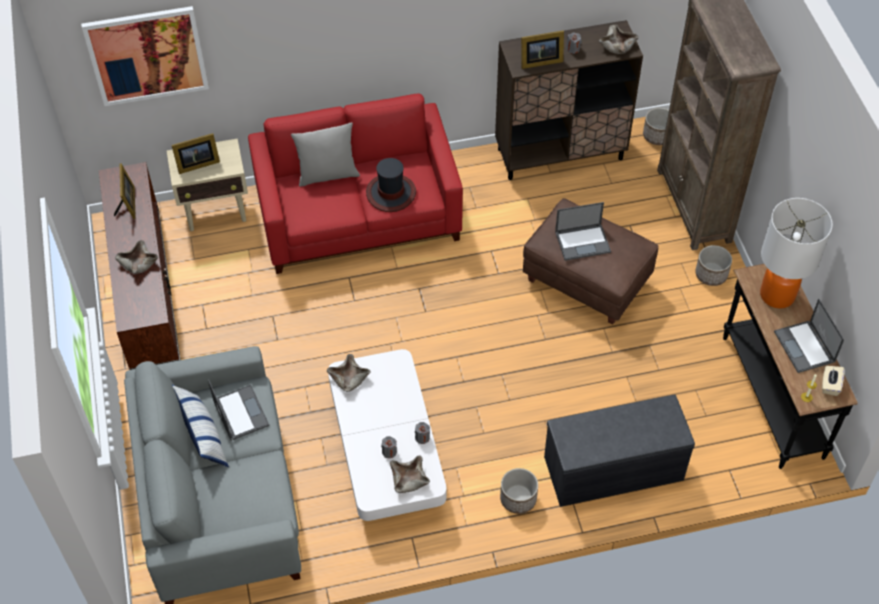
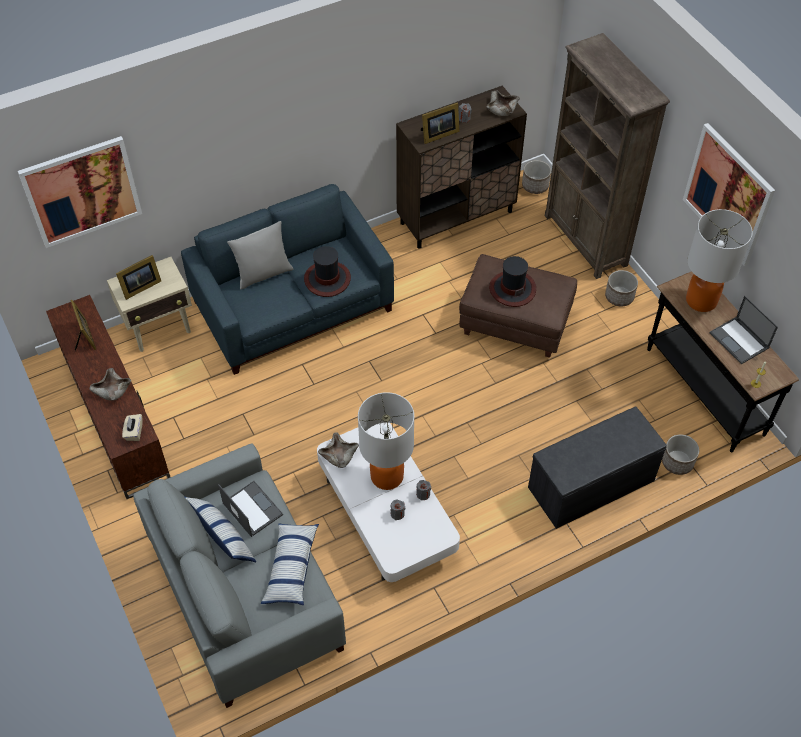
camera: 15 degrees left, 0 degrees up
red sofa [248,94,463,274] -> blue sofa [181,184,394,375]
beige bowl [390,455,430,493] -> none
planter [500,468,538,514] -> planter moved to [662,434,699,475]
laptop [555,202,611,261] -> hat [489,256,536,307]
beige tissue box [822,366,844,396] -> beige tissue box moved to [122,414,143,441]
none -> pillow [261,524,319,605]
none -> table lamp [358,392,414,490]
none -> picture [683,123,775,266]

